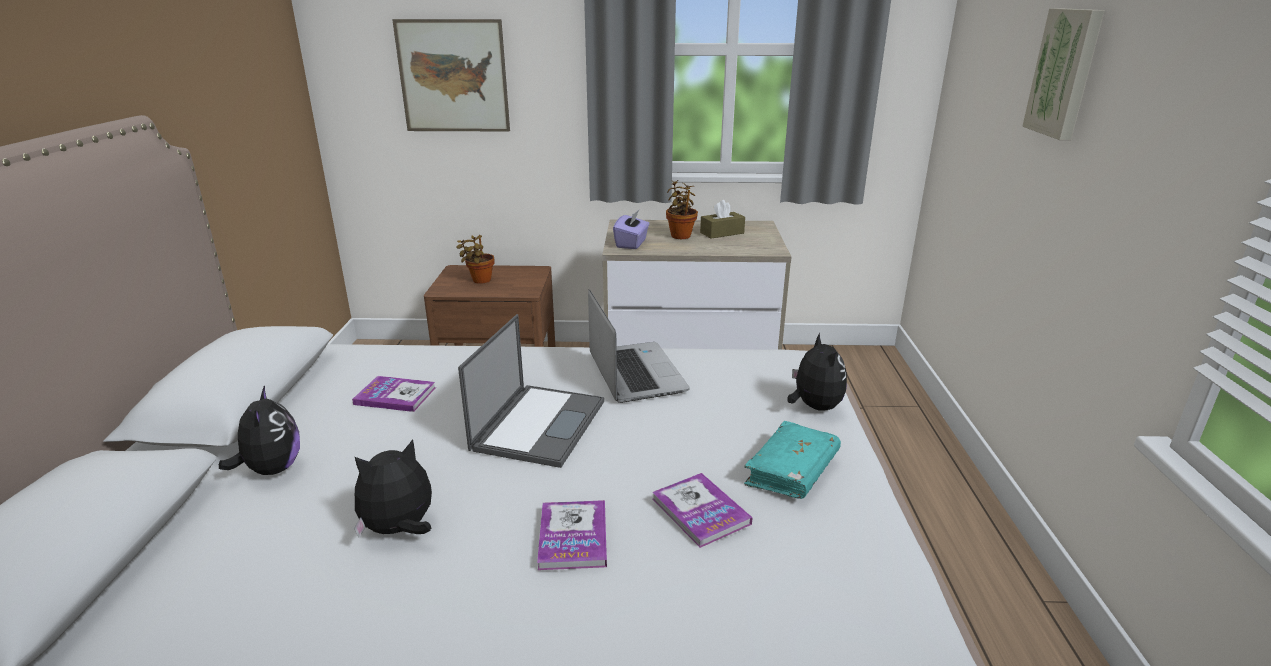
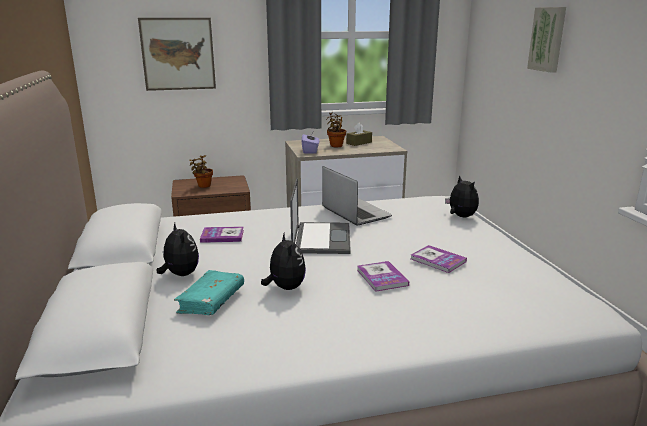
camera: 15 degrees left, 5 degrees down
plush toy [354,439,432,537] -> plush toy turned 120 degrees clockwise [261,232,306,290]
turquoise book [744,421,841,499] -> turquoise book moved to [174,270,244,315]

